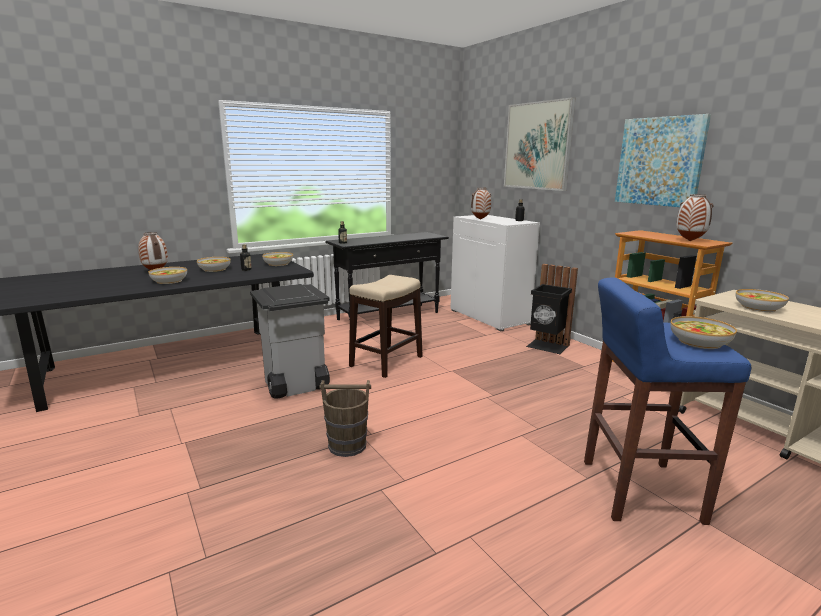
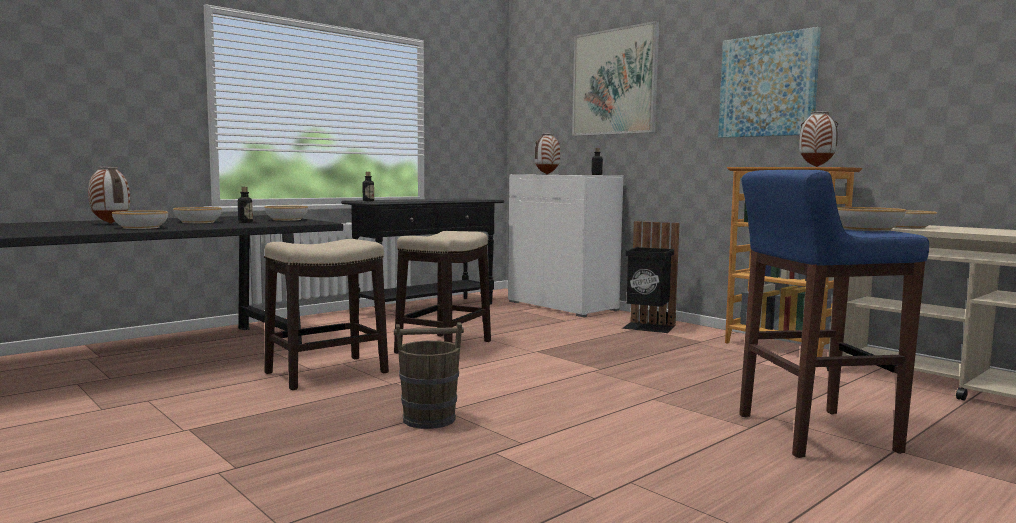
camera: 10 degrees left, 10 degrees down
grey trash can [250,284,330,399] -> stool [264,239,389,390]

